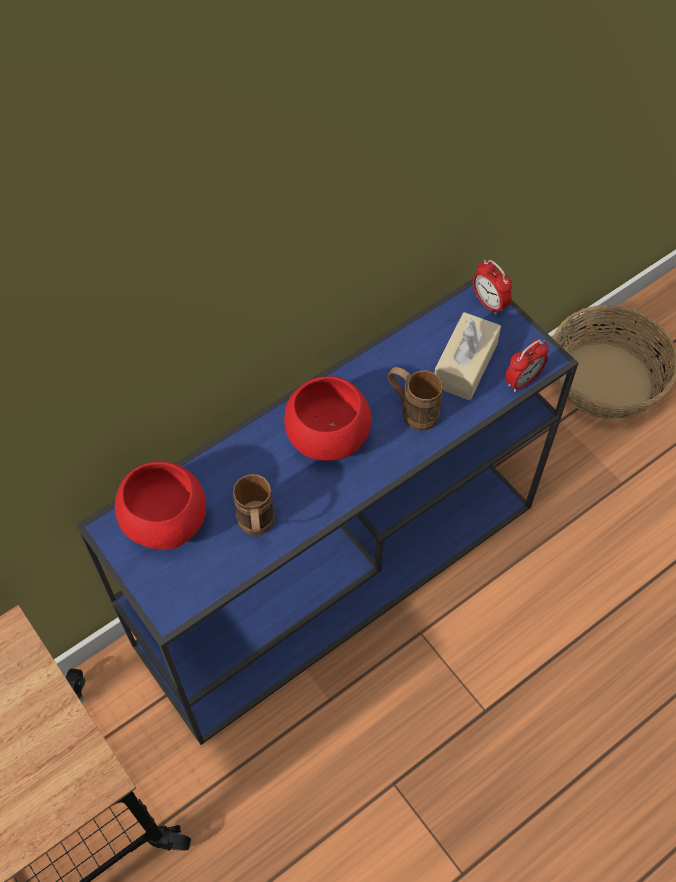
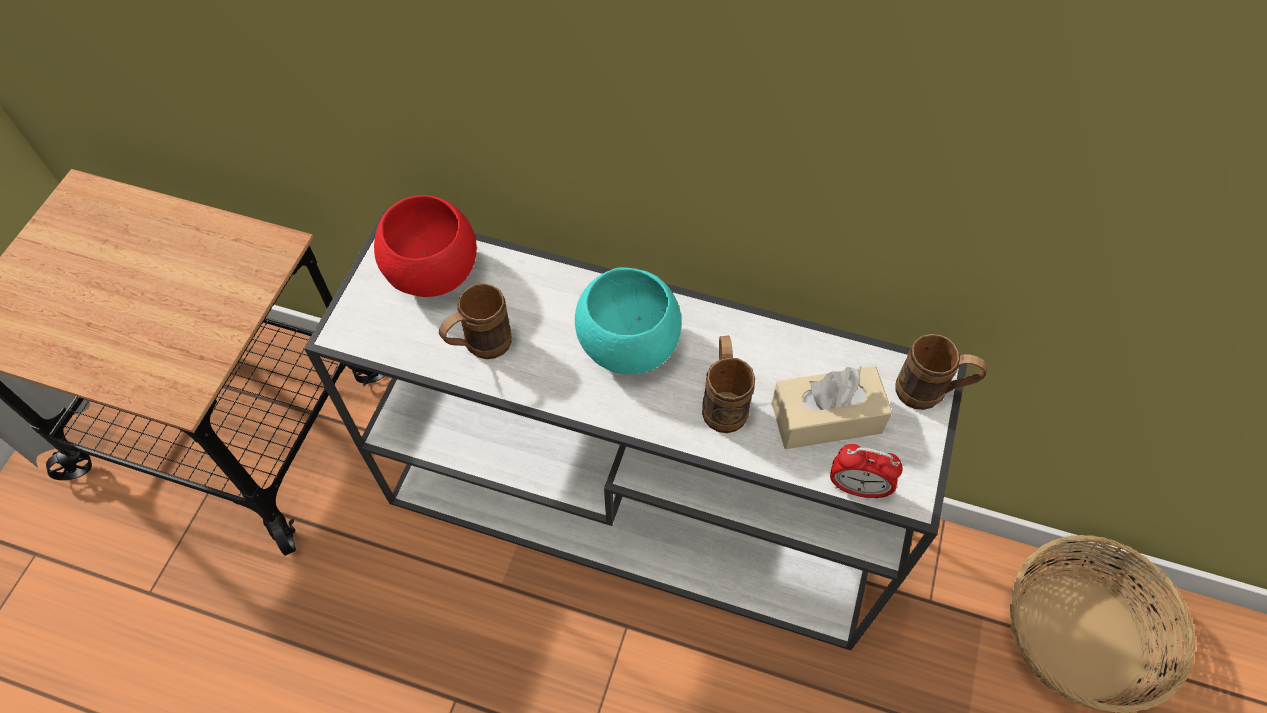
camera: 55 degrees right, 0 degrees up
blue console table [76,279,578,745] -> white console table [304,209,967,650]
red bowl [284,376,371,461] -> turquoise bowl [575,268,681,374]
alarm clock [473,260,512,315] -> brown mug [895,334,987,410]

